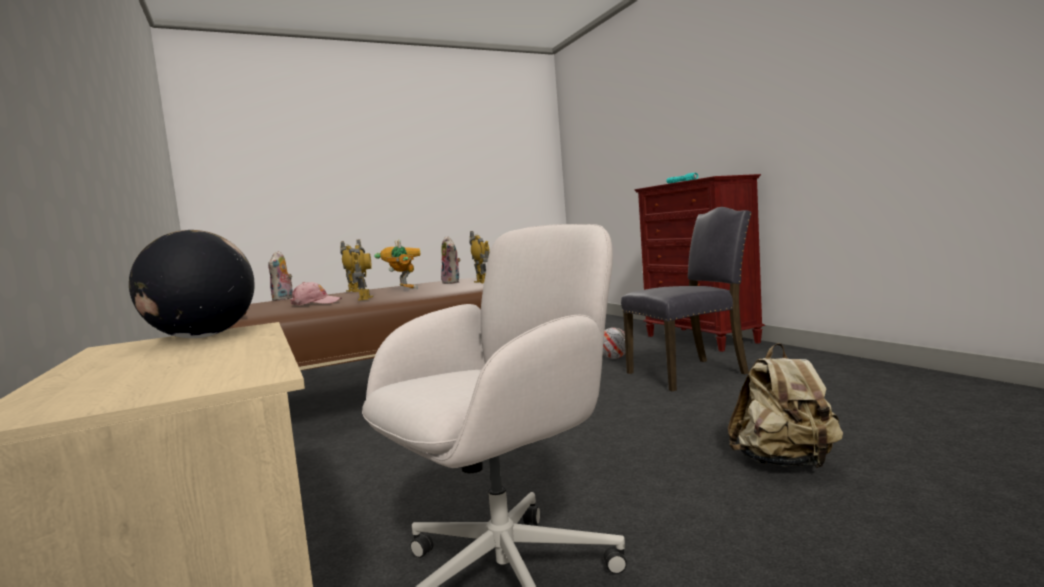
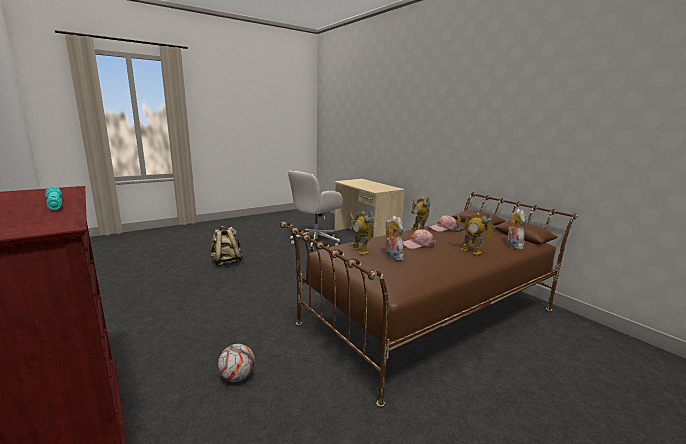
camera: 170 degrees right, 10 degrees up
globe [129,230,255,338] -> none
toy robot [374,240,420,289] -> pink cap [403,229,436,249]
grey chair [621,207,752,391] -> none

